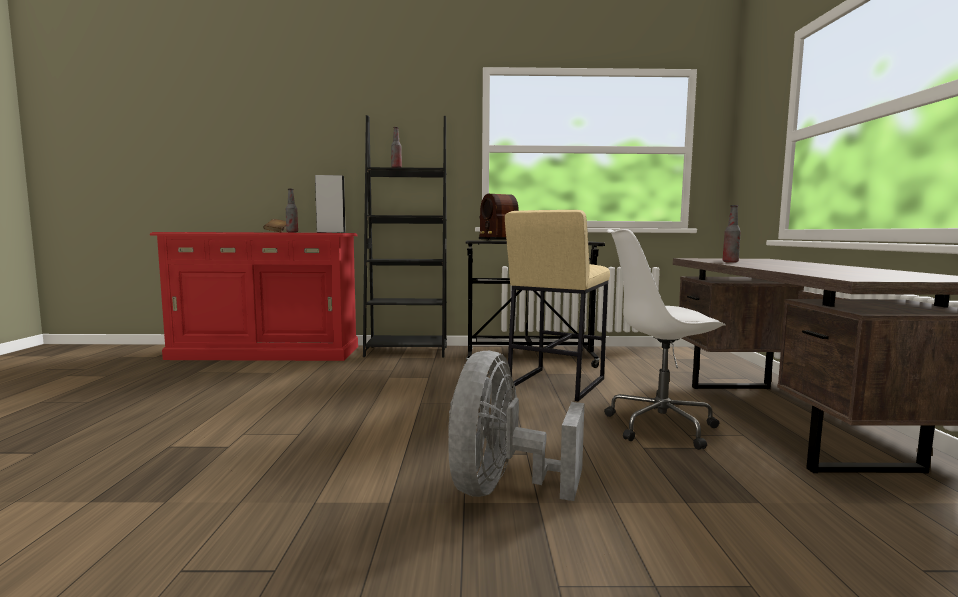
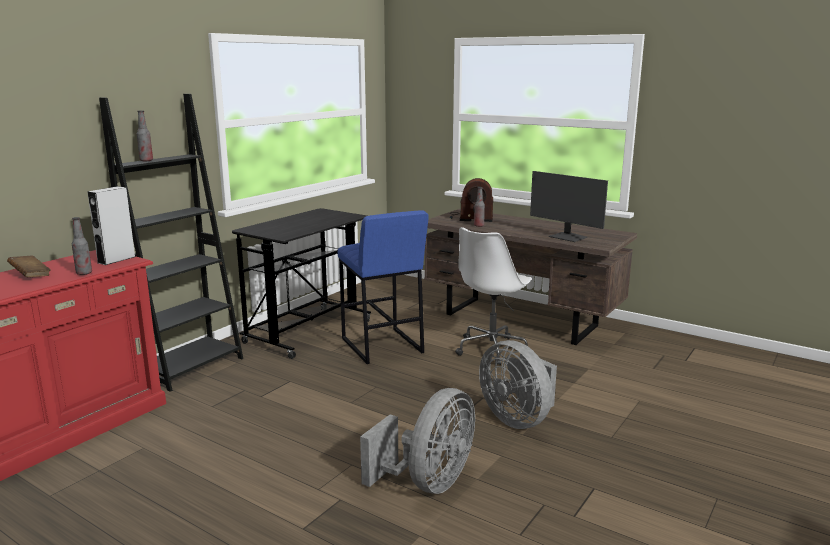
camera: 55 degrees left, 10 degrees up
radio [478,194,519,241] -> radio moved to [450,178,493,222]
beige stool [505,210,610,401] -> blue stool [338,210,429,364]
none -> grey fan [360,388,475,494]
none -> monitor [530,171,608,242]

